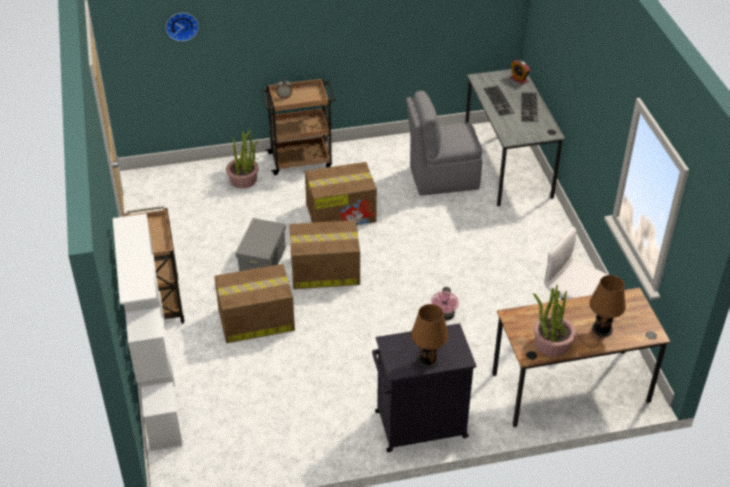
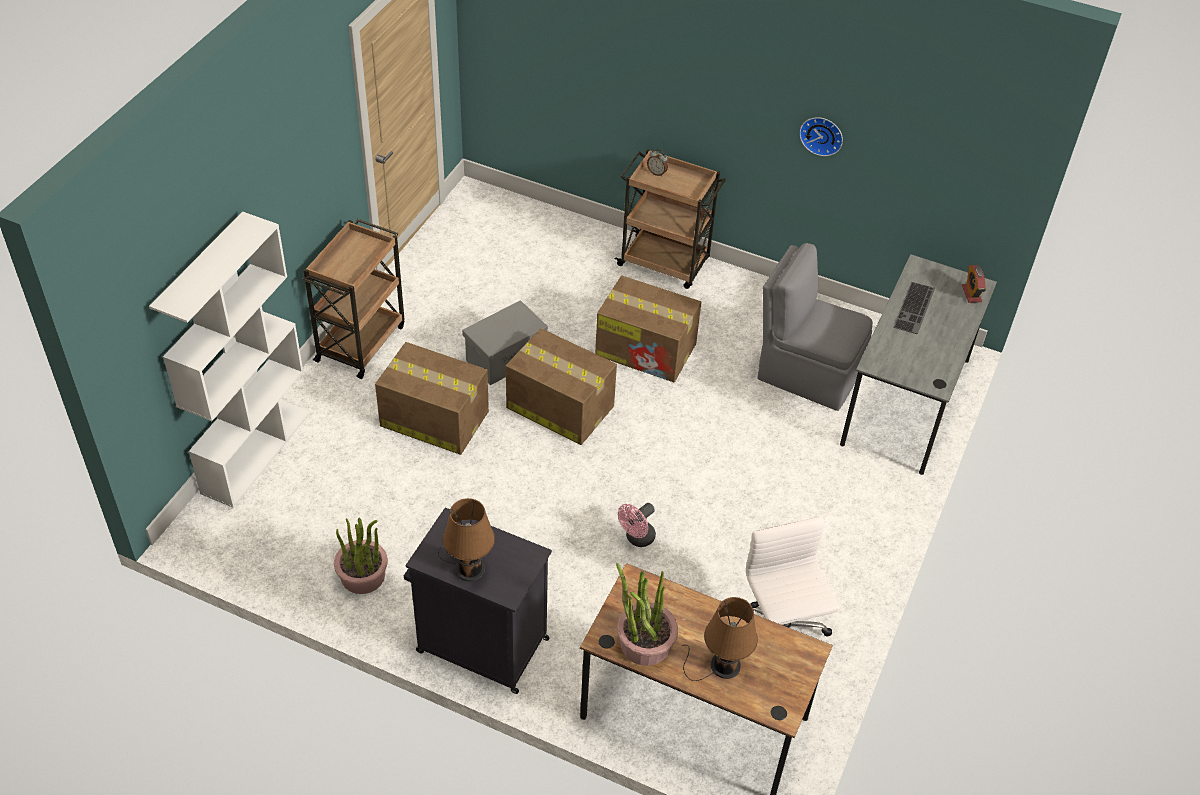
camera: 35 degrees right, 5 degrees up
wall clock [166,13,199,41] -> wall clock moved to [799,117,843,156]
potted plant [226,130,258,188] -> potted plant moved to [334,518,388,594]
keyboard [521,92,538,122] -> none

